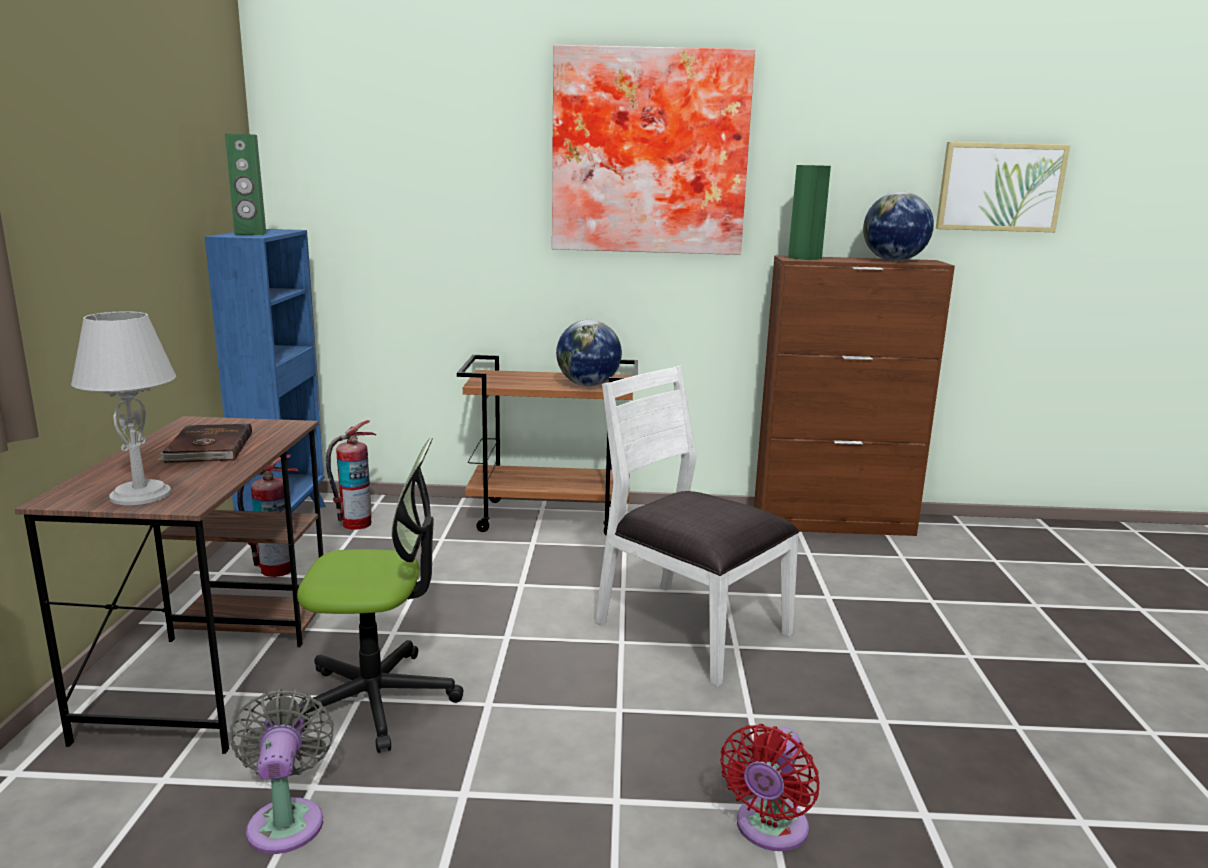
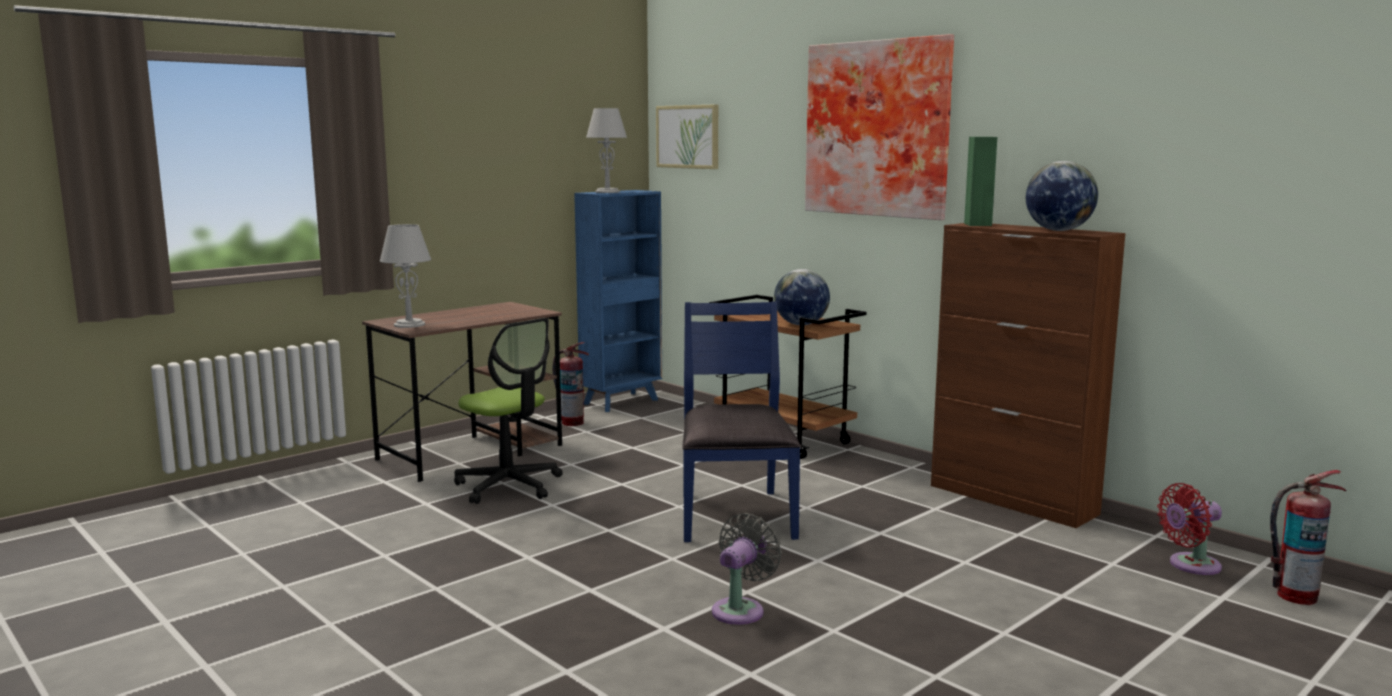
camera: 45 degrees right, 5 degrees down
brown book [157,423,252,463] -> none
green speaker [225,134,266,235] -> grey table lamp [586,108,627,193]
grey fan [230,689,334,854] -> grey fan moved to [712,513,782,625]
fire extinguisher [326,420,376,529] -> fire extinguisher moved to [1270,470,1346,605]
white chair [595,366,799,688] -> blue chair [682,301,801,542]
red fan [720,724,819,851] -> red fan moved to [1157,483,1222,575]
picture [936,142,1070,232] -> picture moved to [656,104,718,169]

